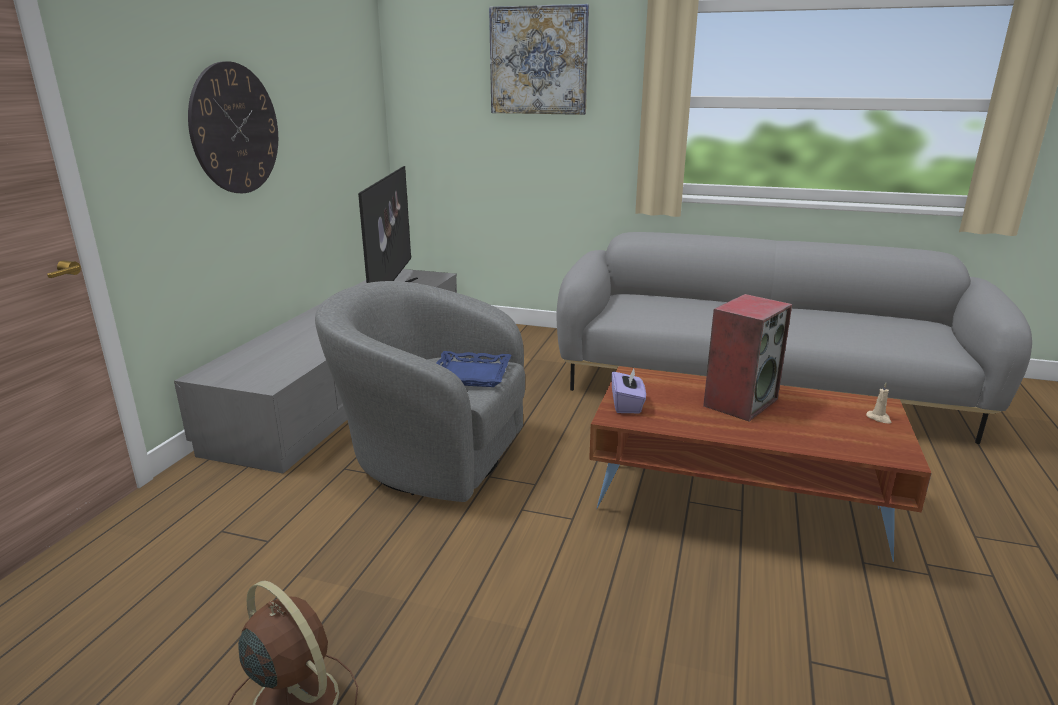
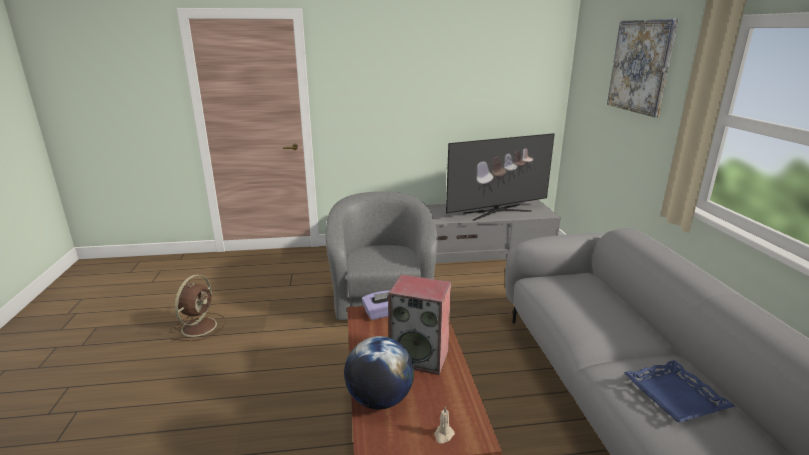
camera: 65 degrees right, 0 degrees up
wall clock [188,61,278,193] -> none
blue tray [436,351,512,387] -> blue tray moved to [624,360,735,422]
none -> globe [344,336,414,409]

